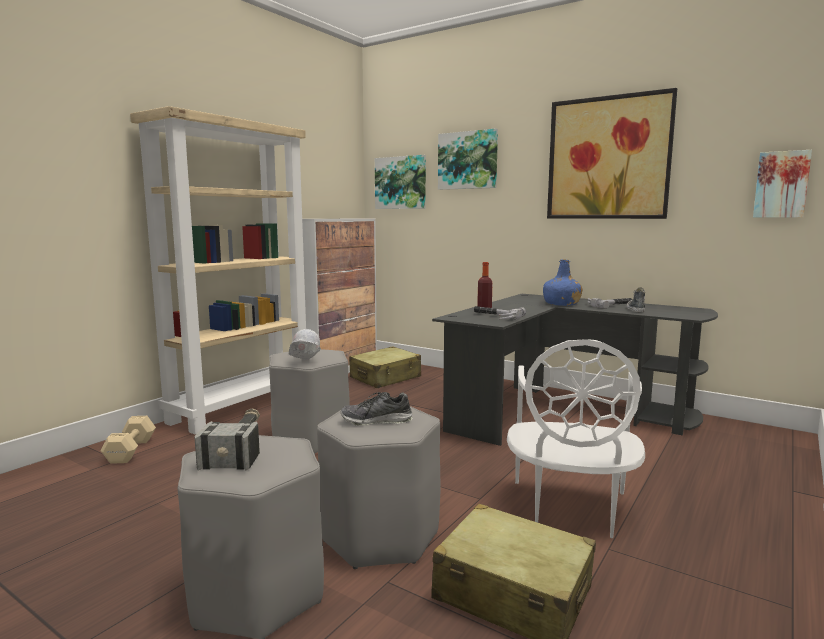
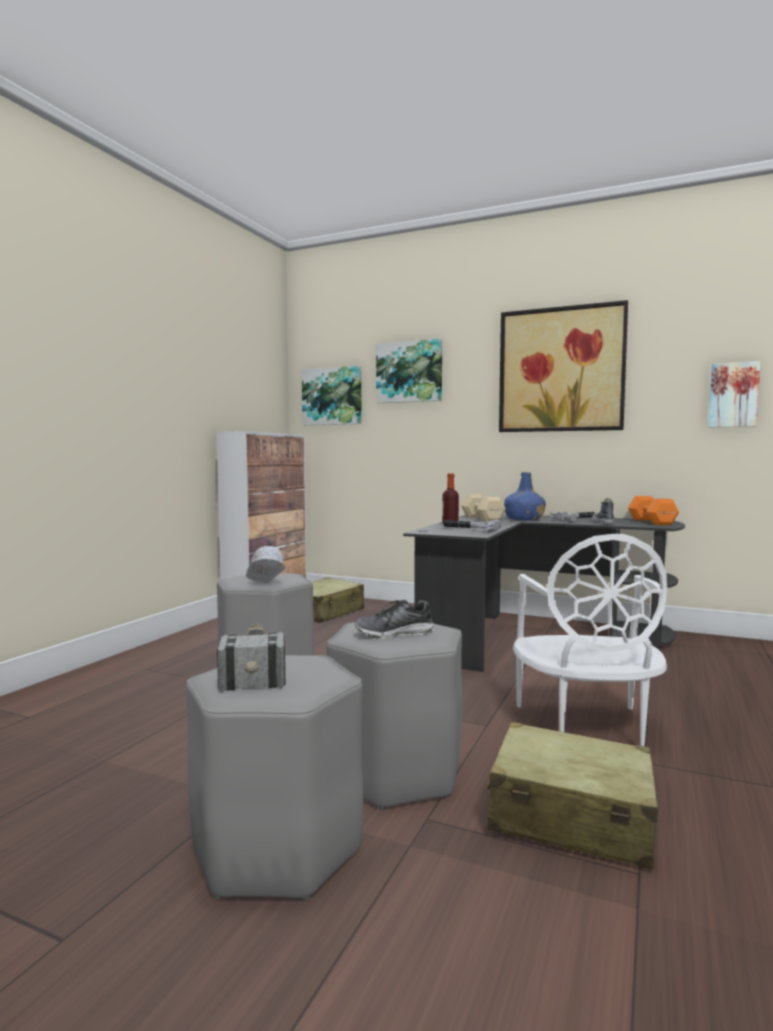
camera: 10 degrees left, 5 degrees down
beige dumbbell [101,416,156,464] -> beige dumbbell moved to [461,494,506,522]
beige bookcase [130,106,306,435] -> none
none -> orange dumbbell [628,496,679,525]

